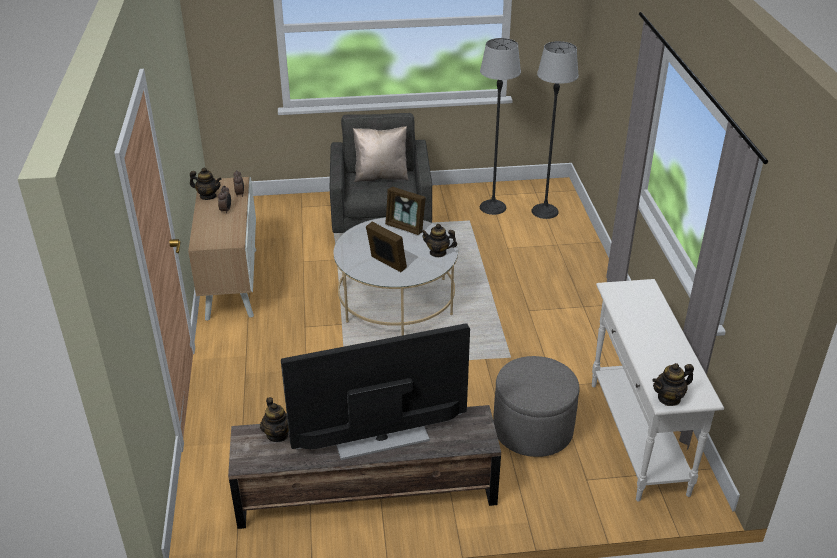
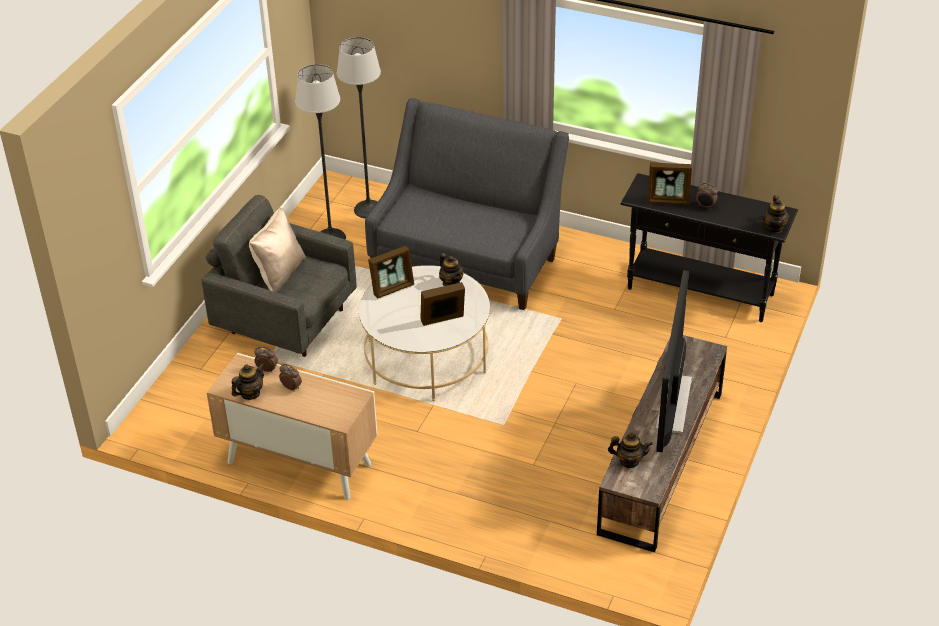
camera: 60 degrees left, 5 degrees up
teapot [421,224,457,257] -> teapot turned 75 degrees counterclockwise [439,253,463,286]
grey ottoman [493,356,579,457] -> none
white console table [592,279,724,502] -> black console table [621,173,798,322]
none -> grey sofa [365,98,569,310]
none -> picture frame [648,162,692,205]
none -> alarm clock [696,183,718,209]

